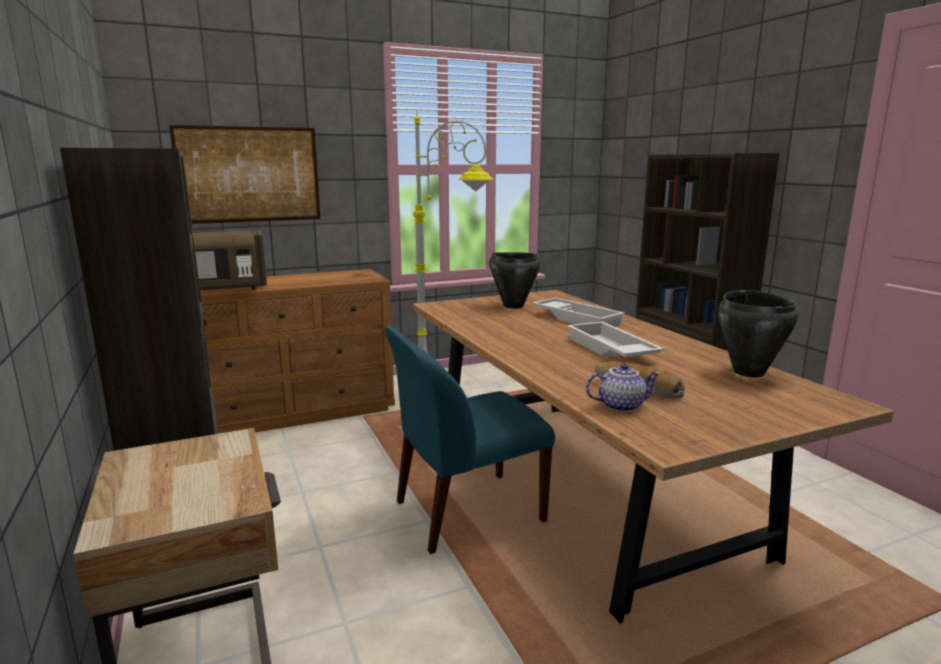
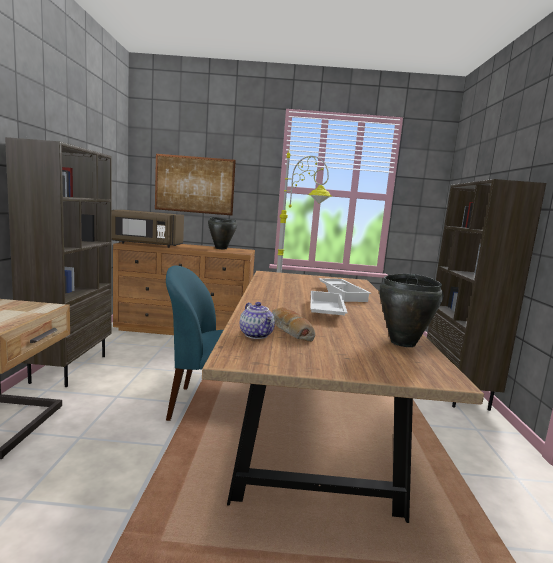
camera: 25 degrees right, 5 degrees down
black cooking pot [489,252,540,309] -> black cooking pot moved to [208,217,237,249]
teapot [586,363,660,412] -> teapot turned 45 degrees clockwise [240,302,275,339]

